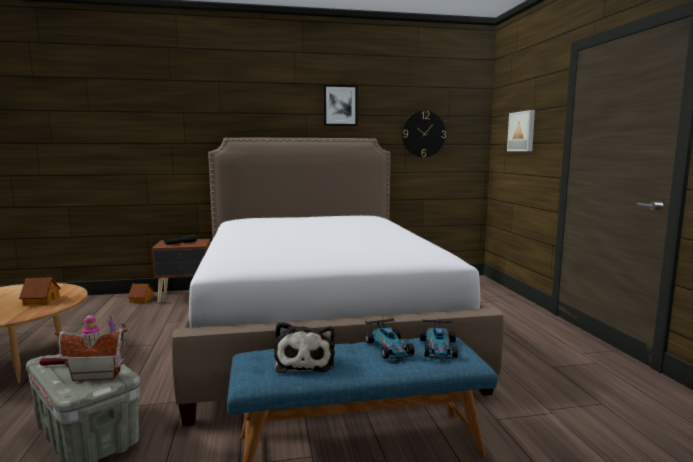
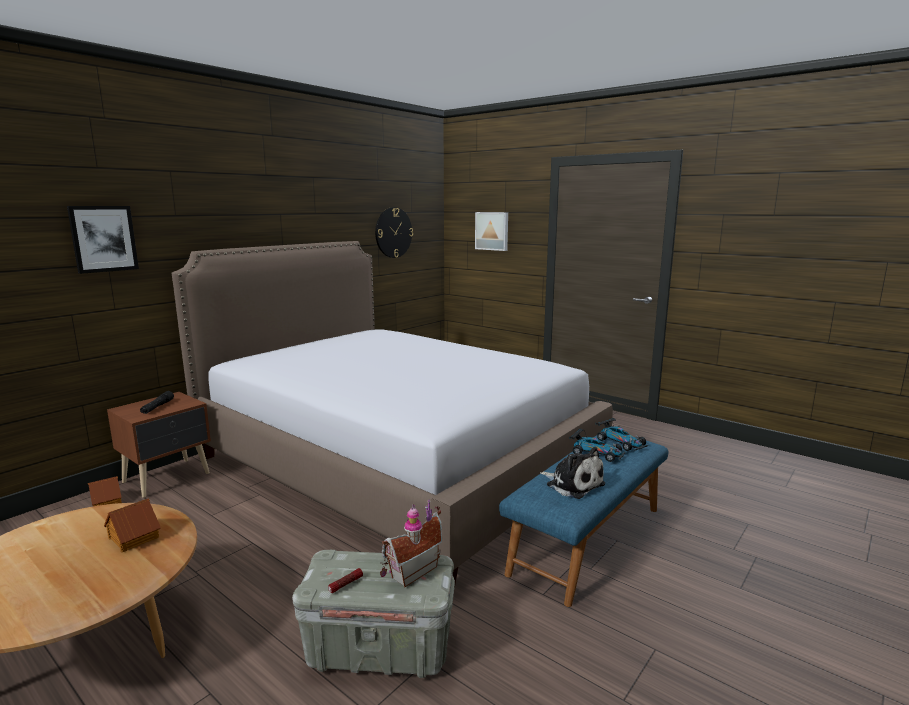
camera: 40 degrees left, 5 degrees up
picture [323,84,358,126] -> picture moved to [67,206,139,274]

